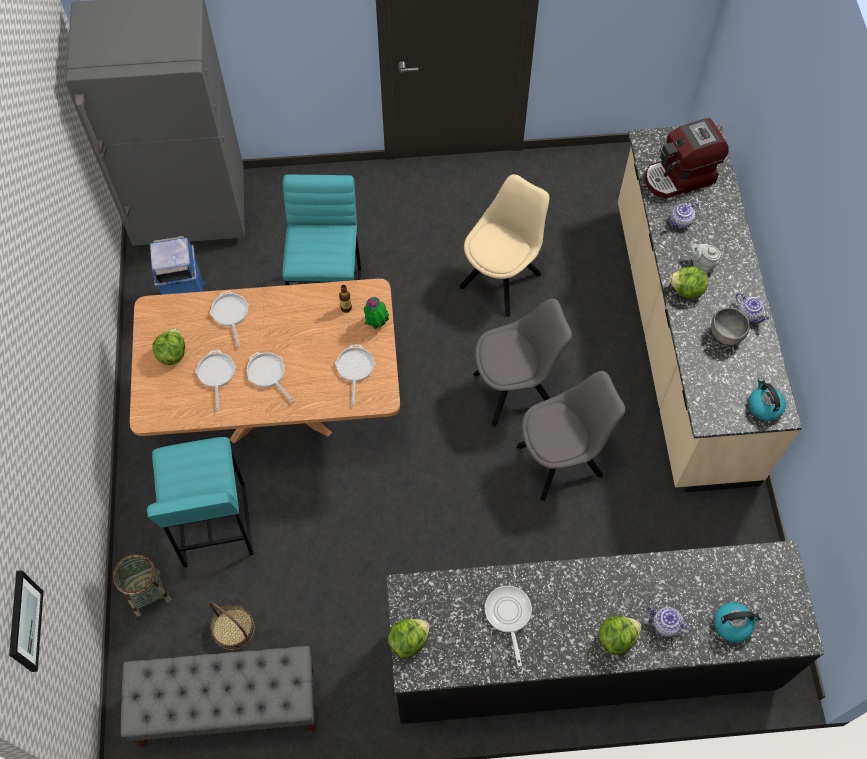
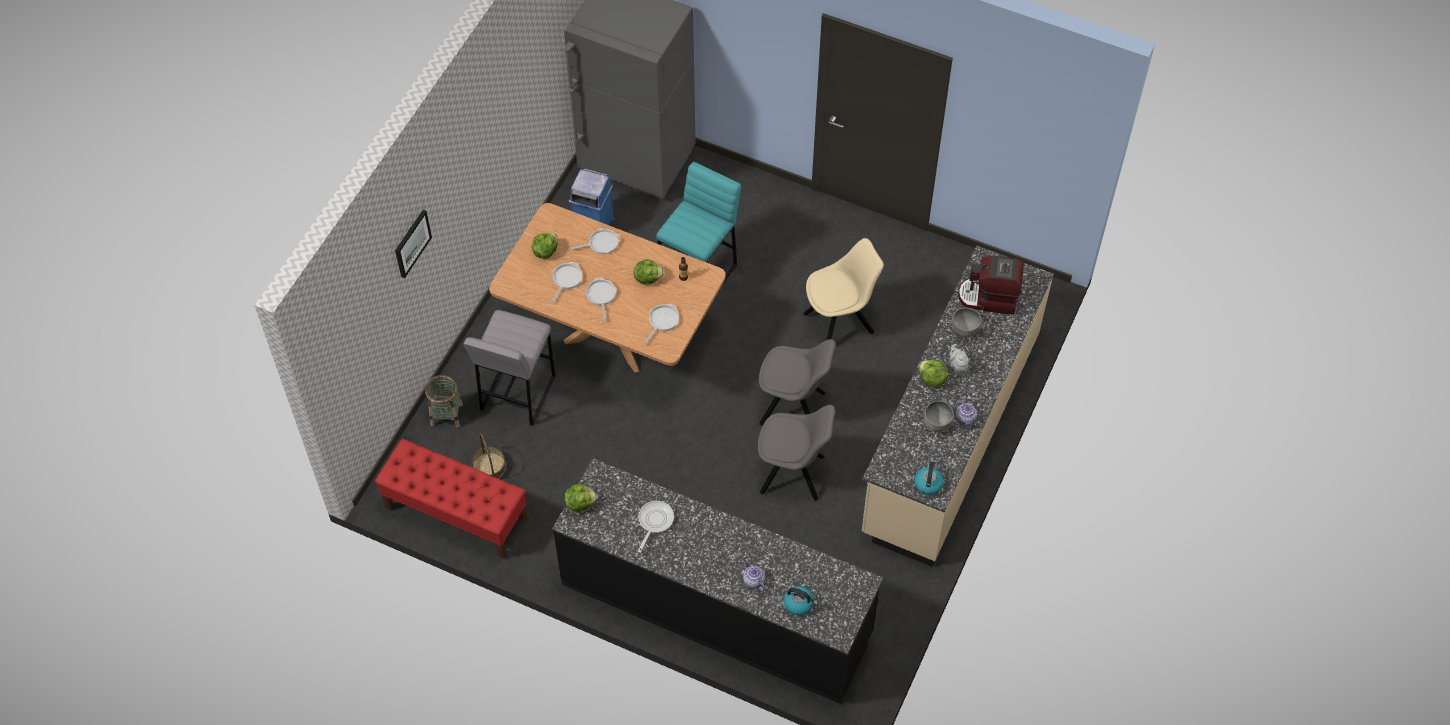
camera: 30 degrees right, 5 degrees down
picture [9,570,44,672] -> picture moved to [395,210,432,278]
grey bench [121,646,316,747] -> red bench [375,439,528,559]
turquoise stool [147,437,254,568] -> grey stool [463,310,556,426]
frying pan [210,291,249,347] -> frying pan turned 60 degrees clockwise [569,228,621,254]
potted plant [364,297,389,329] -> none
lettuce [599,616,641,655] -> lettuce moved to [634,259,664,284]
teapot [669,202,699,228] -> grey bowl [952,308,982,337]

